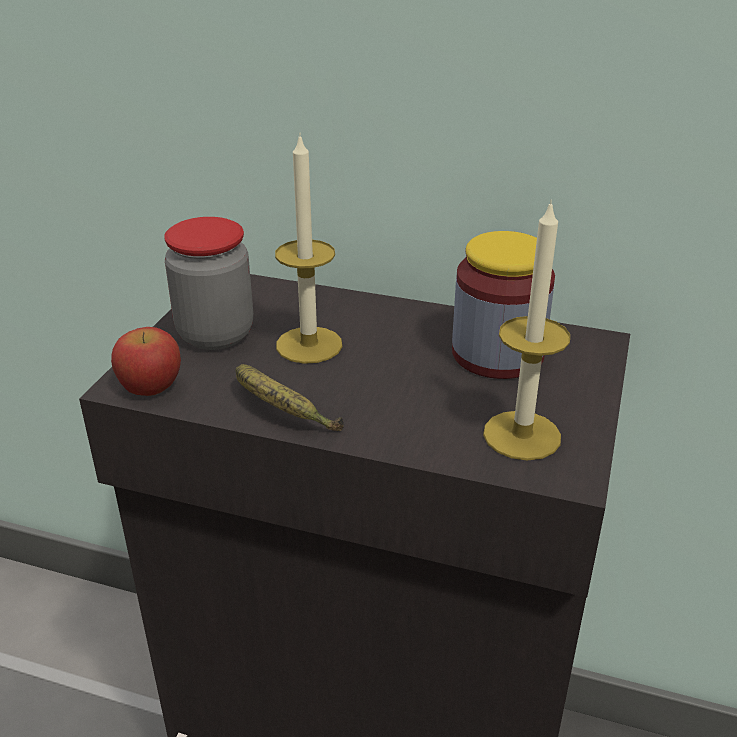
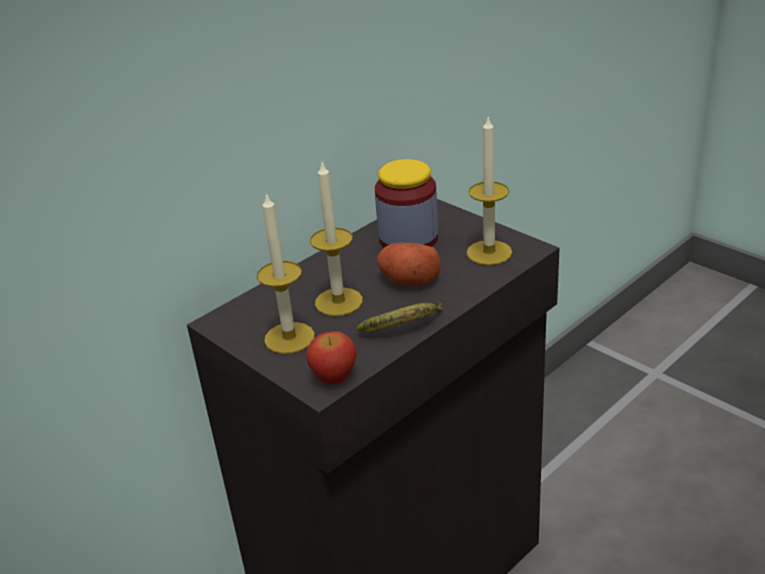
camera: 60 degrees left, 0 degrees up
jar [164,217,253,350] -> candle [257,193,315,354]
none -> potato [377,243,441,286]

